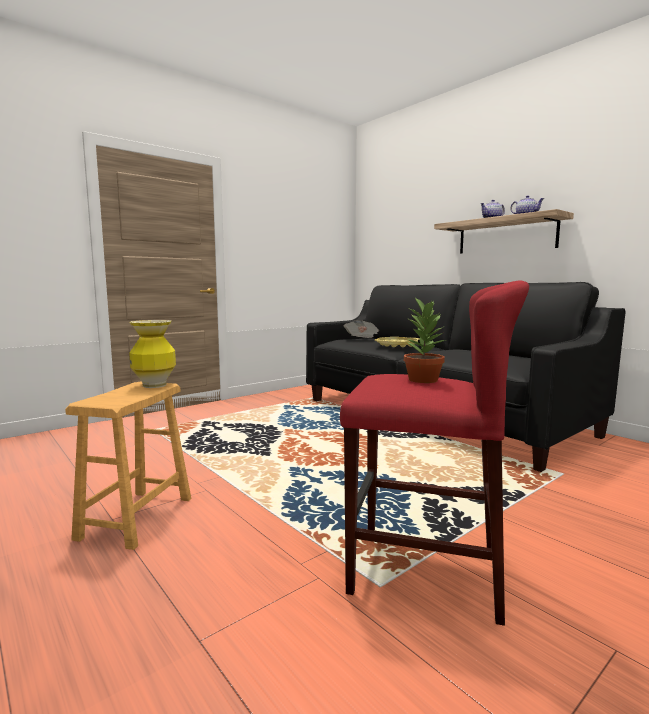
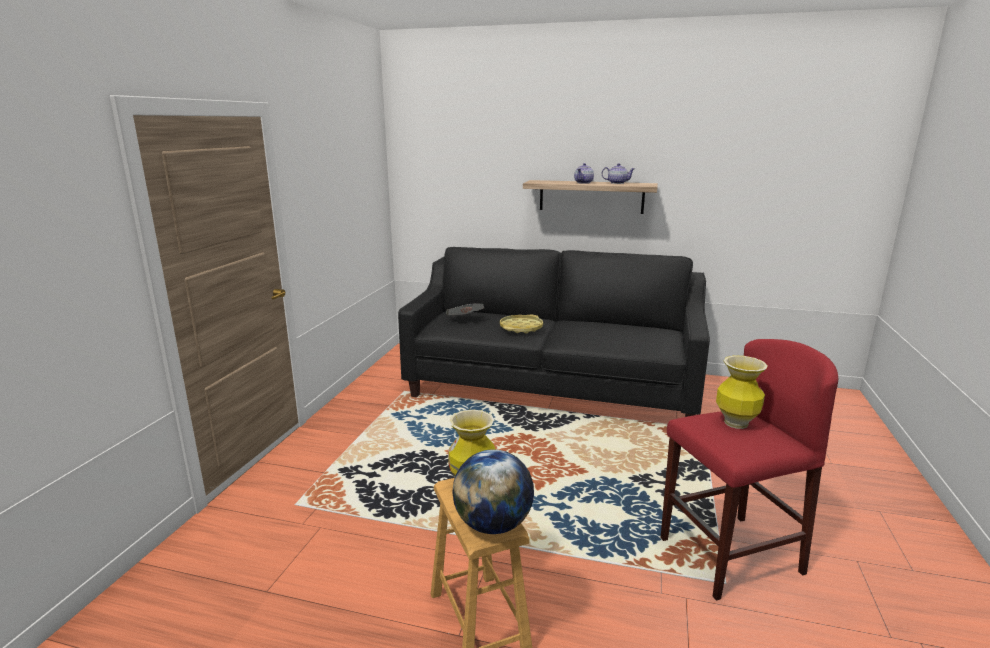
camera: 35 degrees left, 10 degrees up
potted plant [404,297,446,383] -> vase [716,356,768,429]
none -> globe [452,449,534,534]

